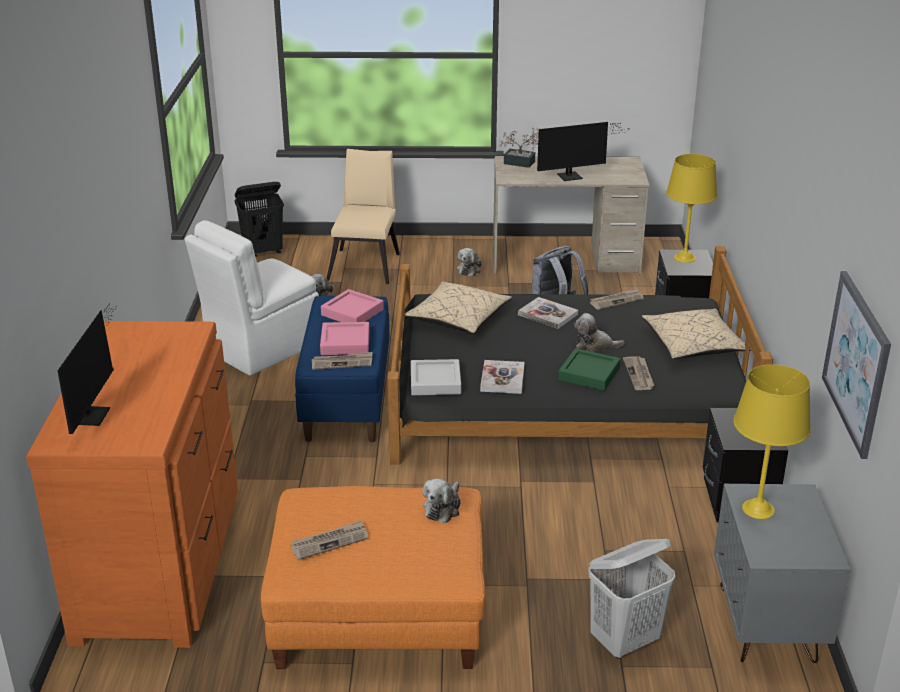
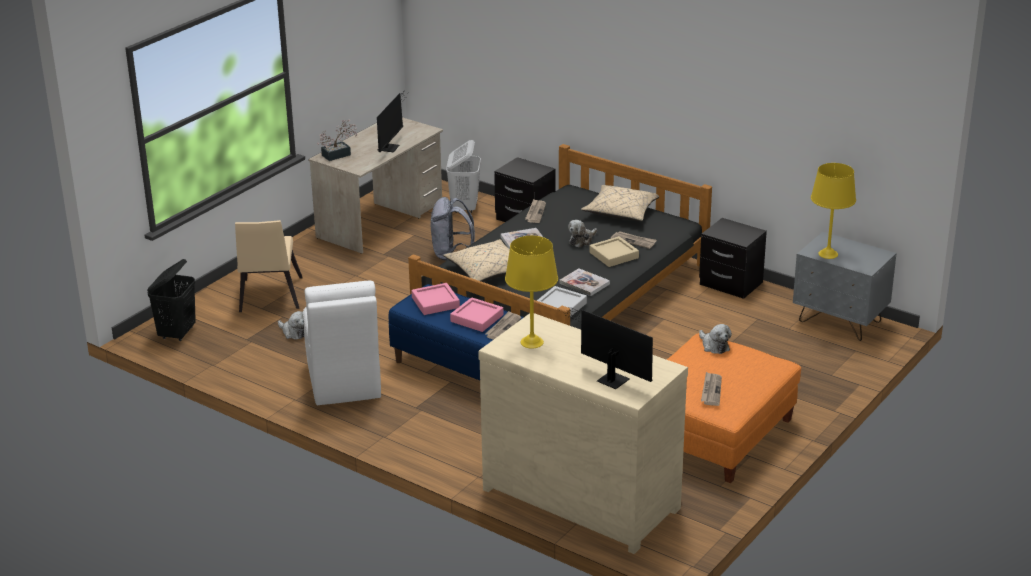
camera: 55 degrees left, 0 degrees up
orange dresser [26,321,238,648] -> beige dresser [478,313,688,554]
beige chair [327,149,400,284] -> beige chair turned 135 degrees counterclockwise [235,220,303,312]
plush toy [457,248,482,277] -> none
green tray [558,348,620,391] -> beige tray [589,236,639,267]
white laundry basket [588,539,675,659] -> white laundry basket moved to [446,140,481,213]
yellow table lamp [666,154,717,263] -> yellow table lamp moved to [505,236,558,349]
picture [822,271,891,459] -> none

